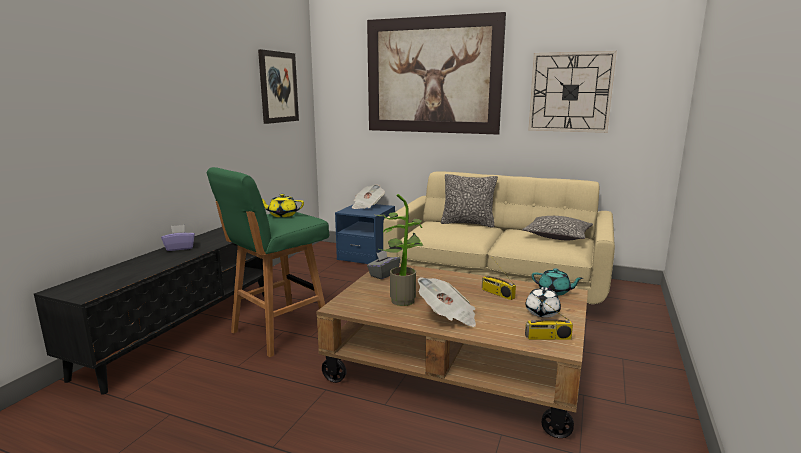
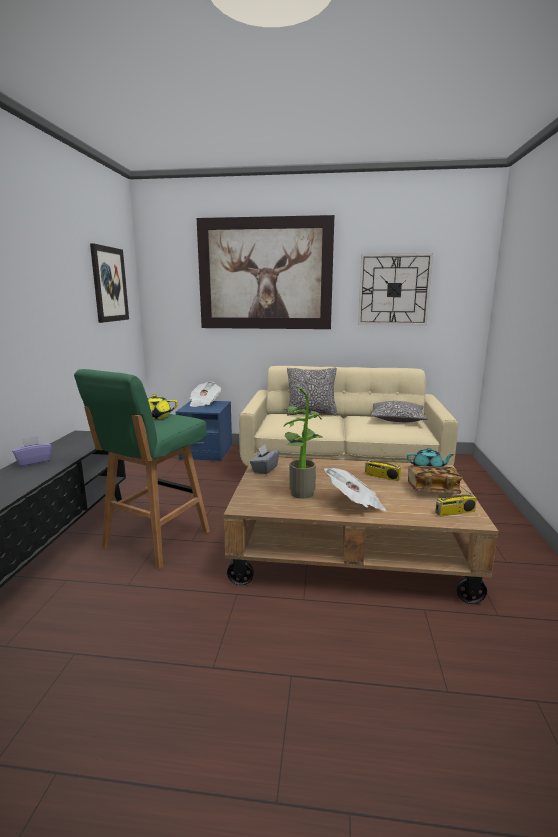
camera: 15 degrees left, 0 degrees up
white teapot [526,287,561,318] -> book [408,466,463,494]

